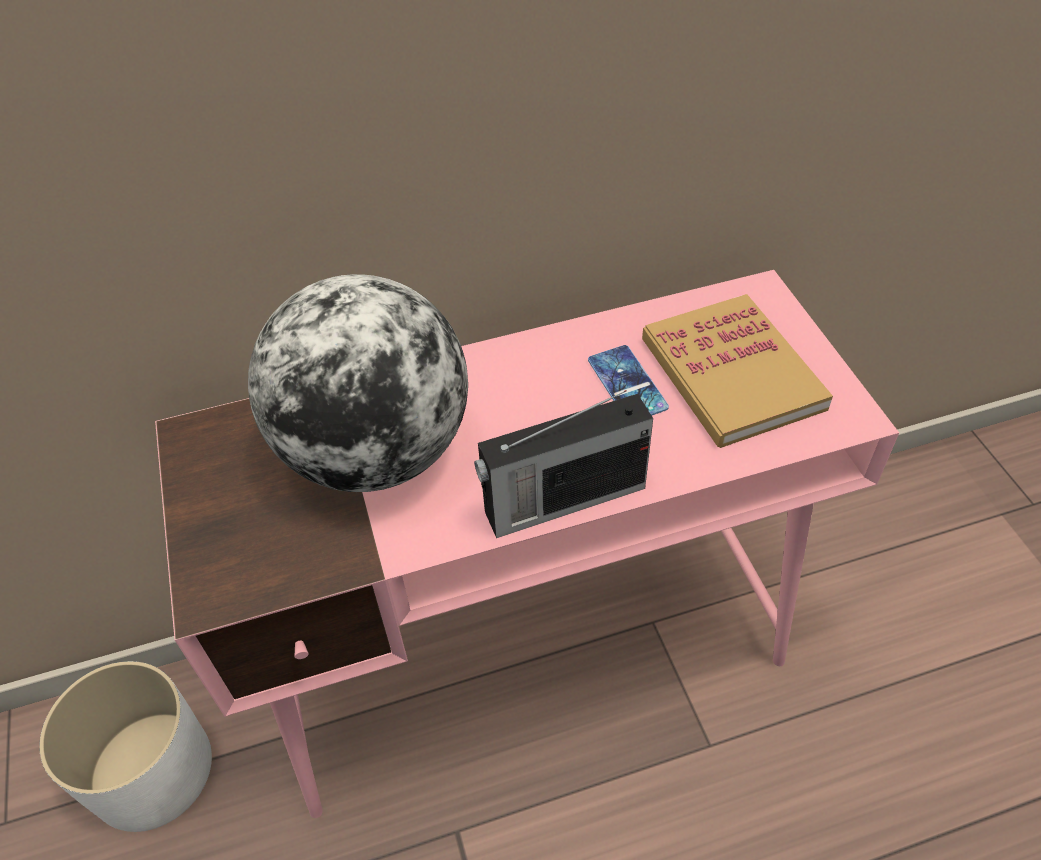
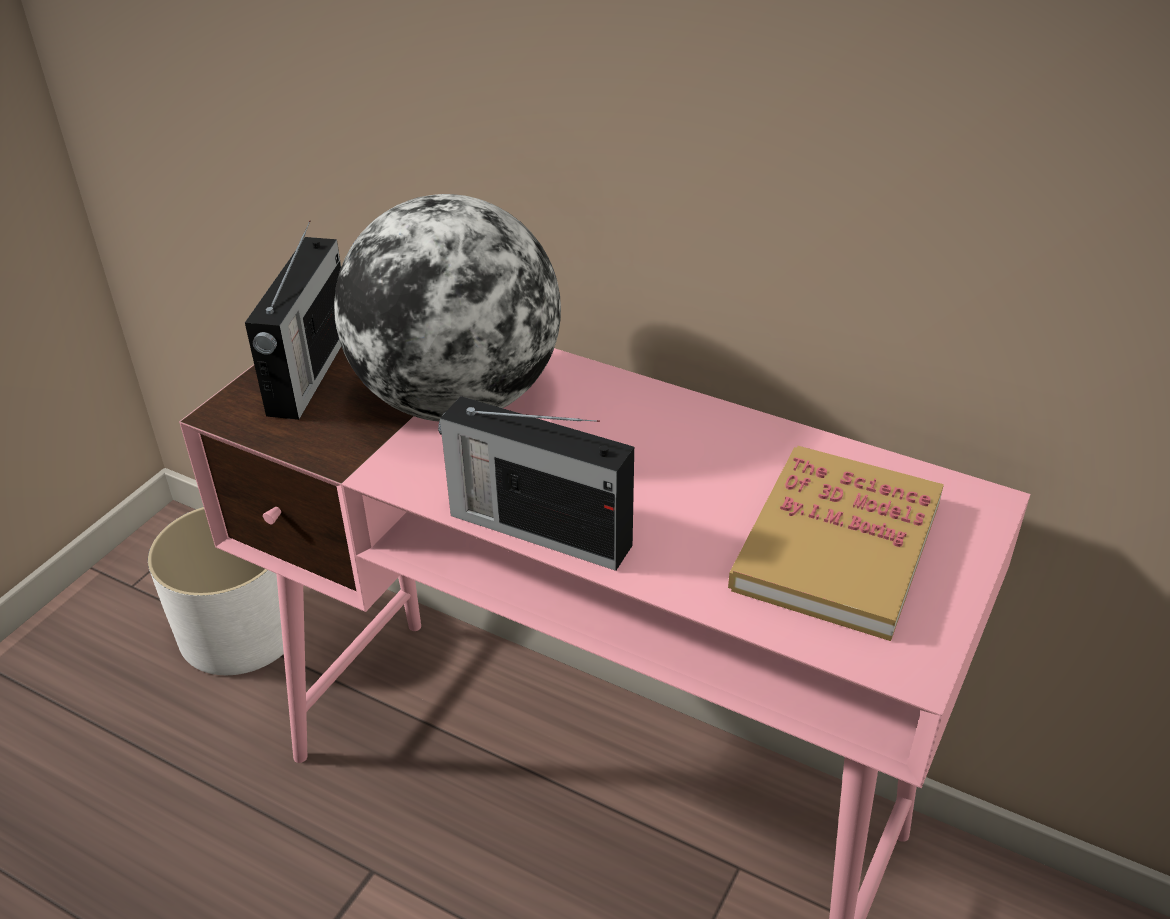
camera: 45 degrees right, 10 degrees down
phone [588,345,669,416] -> none
none -> radio [245,221,341,420]

